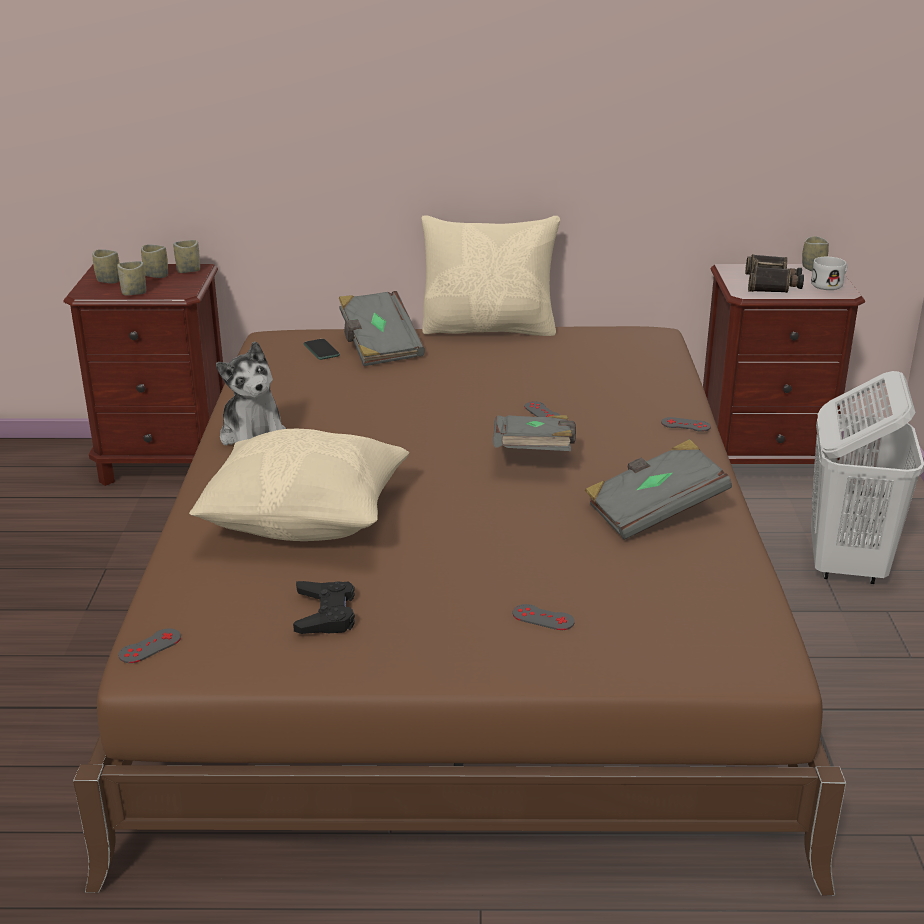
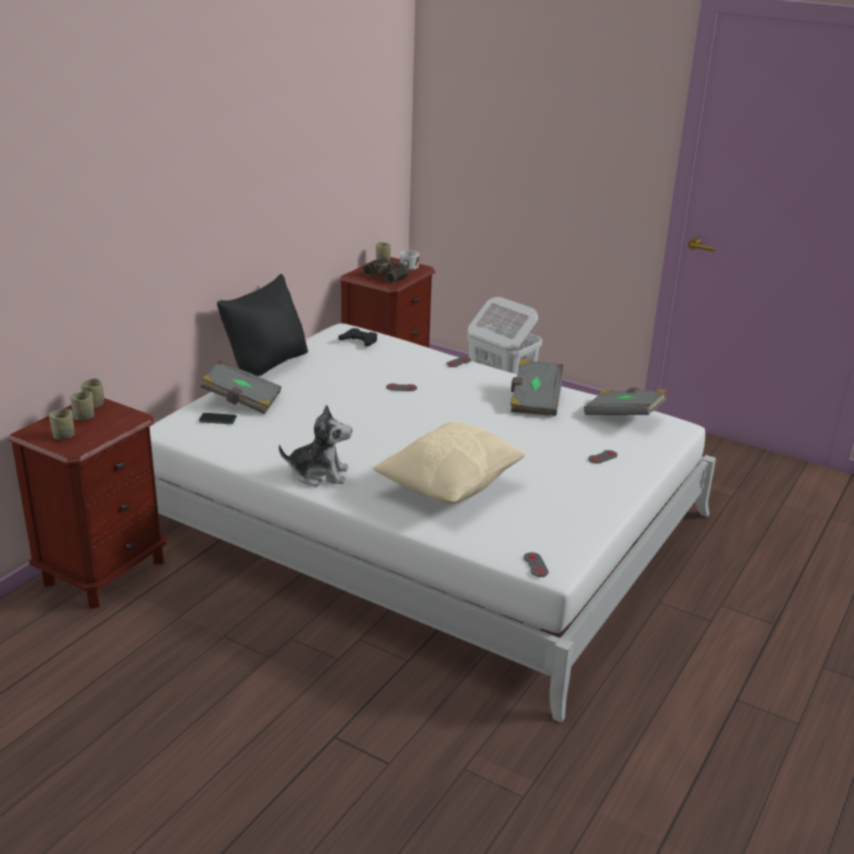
camera: 60 degrees left, 0 degrees up
brown bed [73,326,846,896] -> white bed [150,323,716,723]
cup [117,261,146,296] -> none
black game controller [293,581,355,634] -> black game controller moved to [338,328,377,347]
beige pillow [422,215,560,336] -> black pillow [217,274,308,376]
grey book [493,415,576,451] -> grey book moved to [584,388,667,415]

